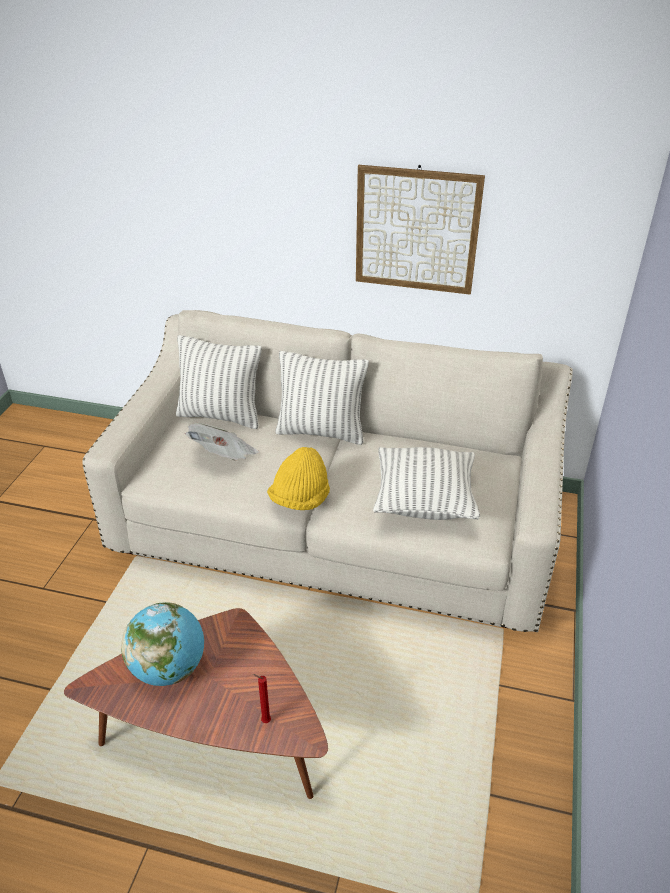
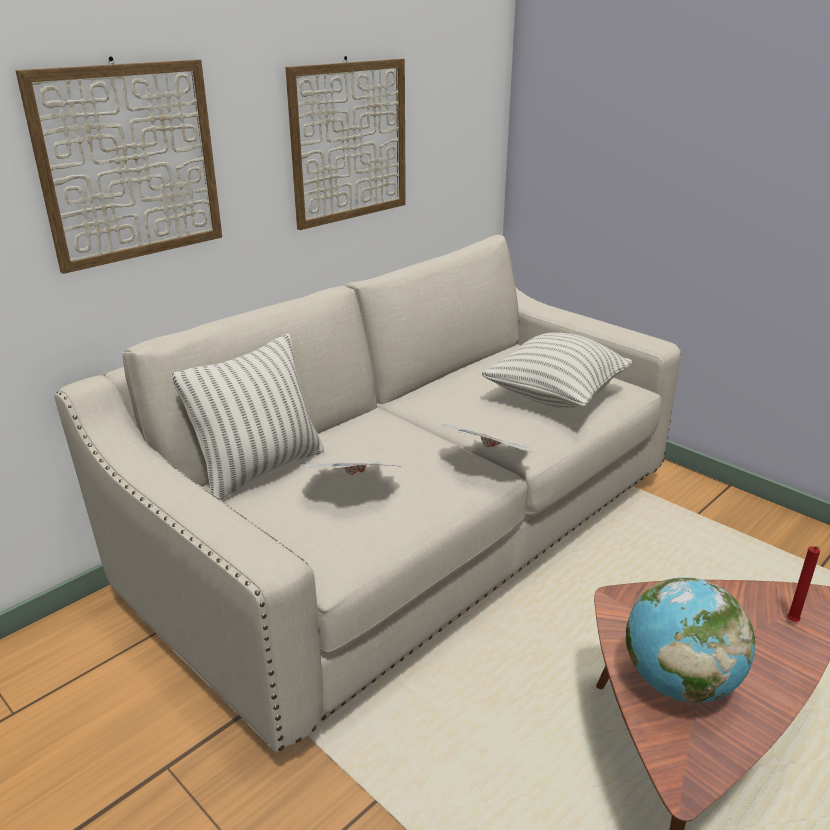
camera: 60 degrees left, 10 degrees down
yellow hat [267,447,330,510] -> newspaper [442,424,533,453]
pillow [275,351,369,445] -> none
none -> picture [16,56,222,274]

